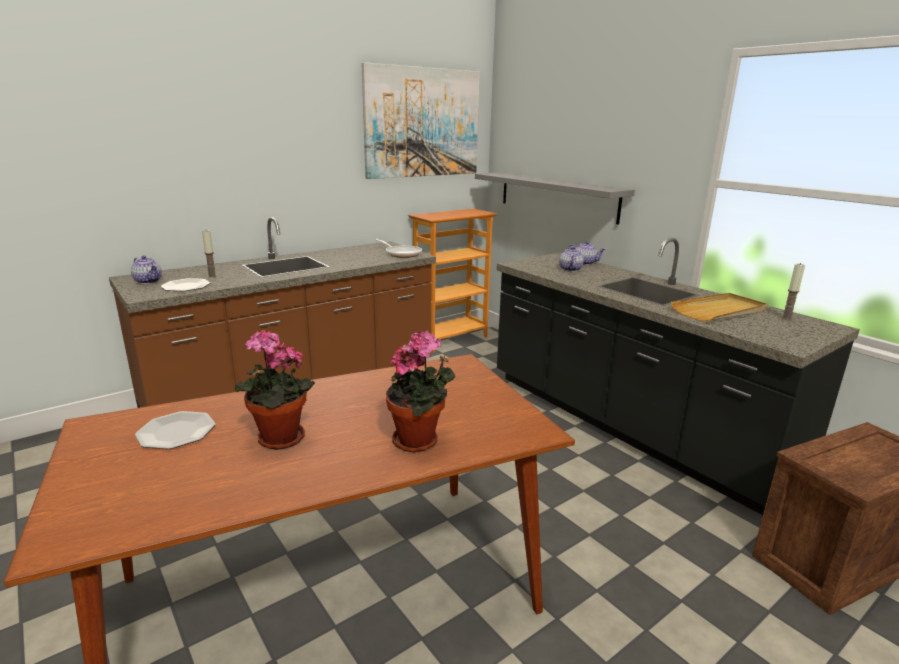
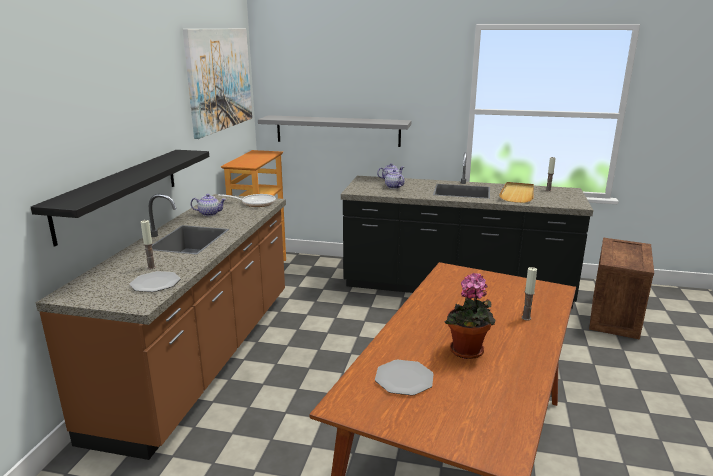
camera: 40 degrees left, 0 degrees up
teapot [131,255,162,284] -> teapot moved to [190,194,226,216]
potted plant [386,330,456,452] -> candle [522,267,537,321]
none -> black shelf [31,150,209,247]

